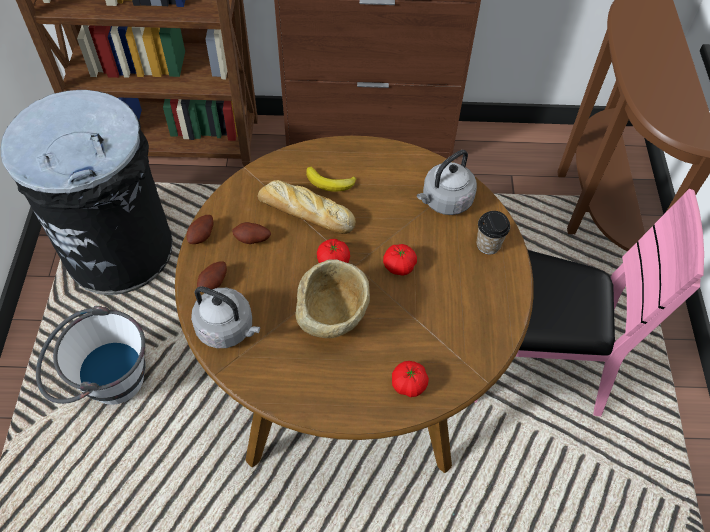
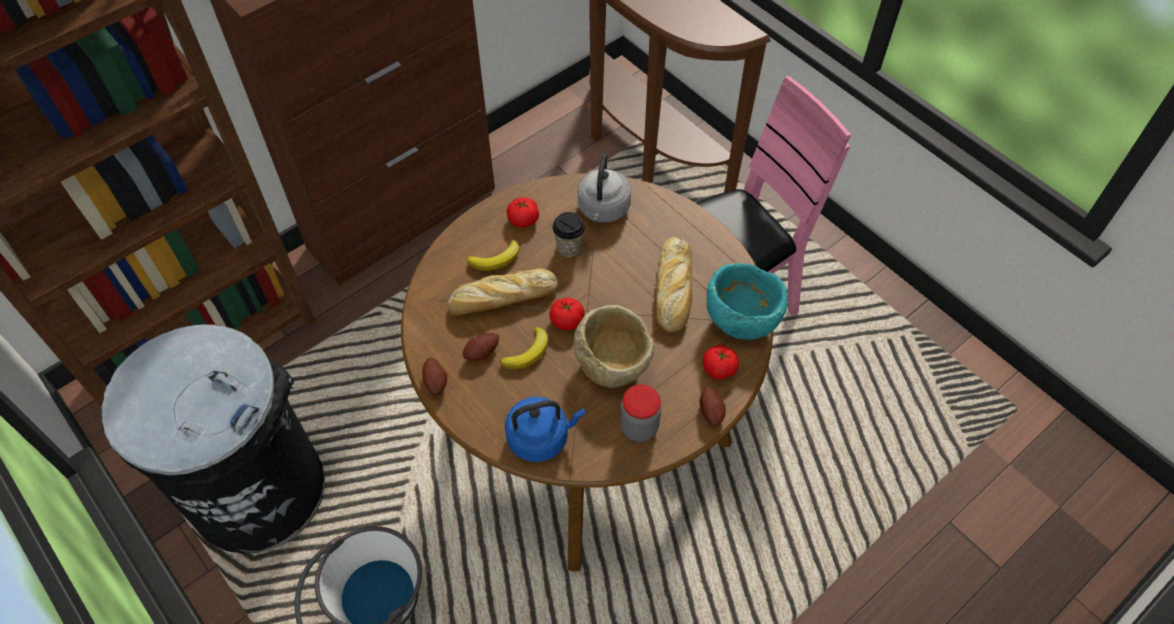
camera: 40 degrees left, 0 degrees up
grey kettle [191,286,260,348] -> blue kettle [505,397,586,462]
potato [197,261,227,289] -> potato moved to [700,387,726,426]
tomato [383,244,417,276] -> tomato moved to [506,197,539,228]
cup [477,211,510,255] -> cup moved to [552,212,585,257]
none -> banana [500,327,548,369]
none -> jar [620,384,661,442]
none -> bread [656,237,692,333]
none -> turquoise bowl [707,263,788,340]

